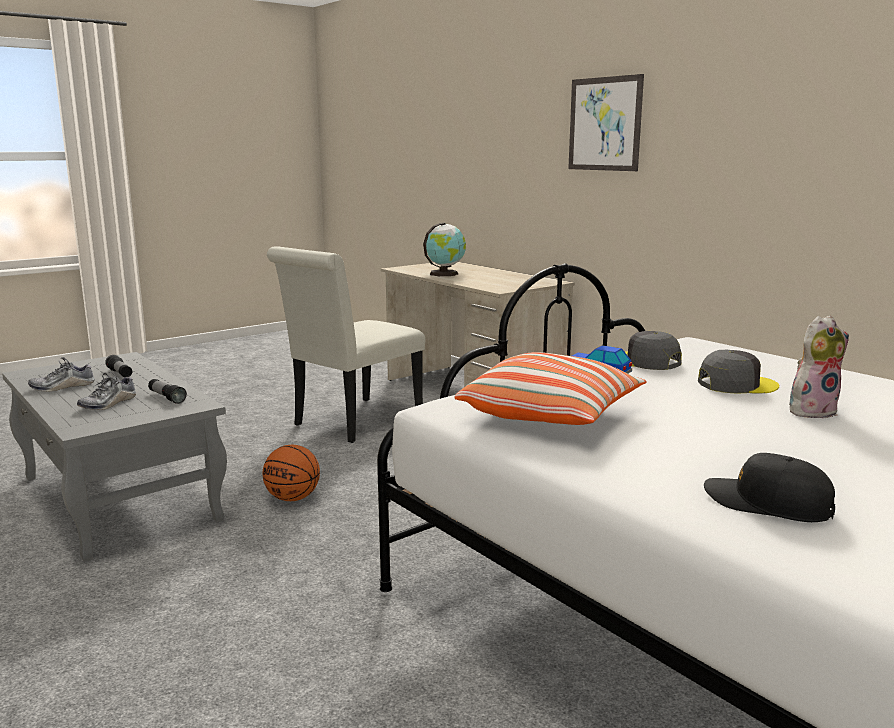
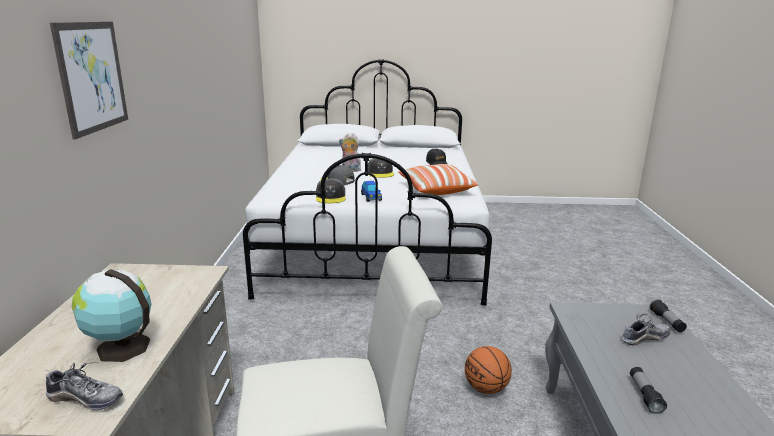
camera: 140 degrees left, 5 degrees up
shoe [28,357,95,392] -> shoe moved to [46,362,123,410]
flashlight [148,379,187,404] -> flashlight moved to [650,299,687,332]
none -> grey cap [368,158,394,178]

